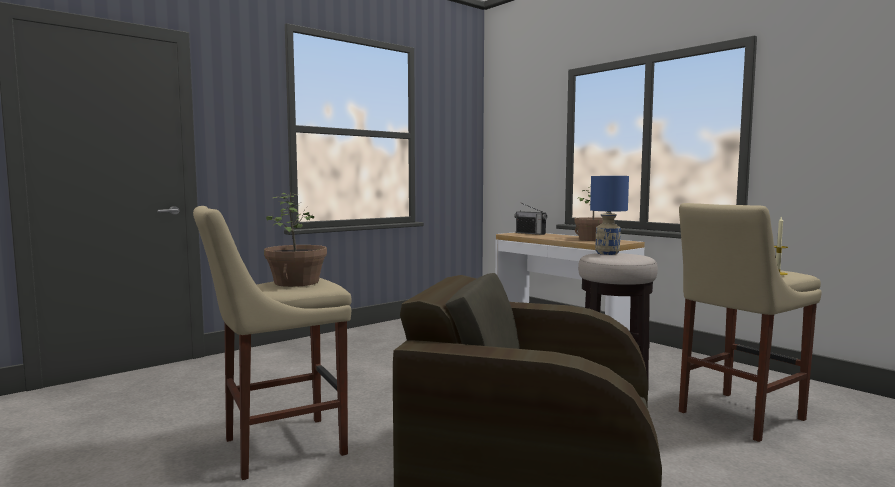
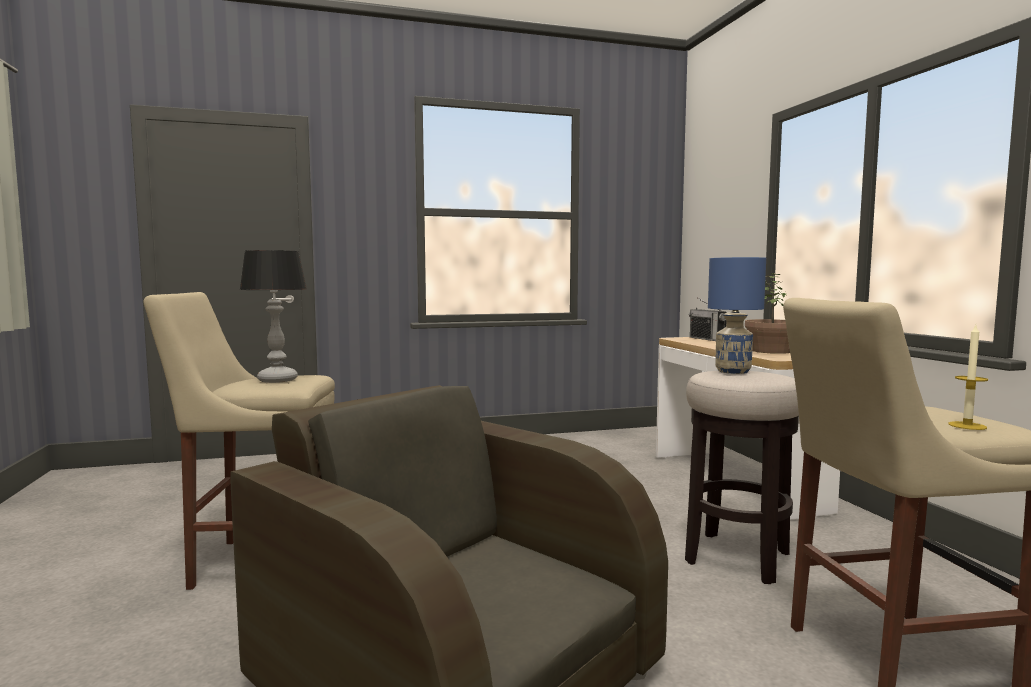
camera: 25 degrees right, 0 degrees up
potted plant [264,193,327,287] -> table lamp [240,250,307,383]

